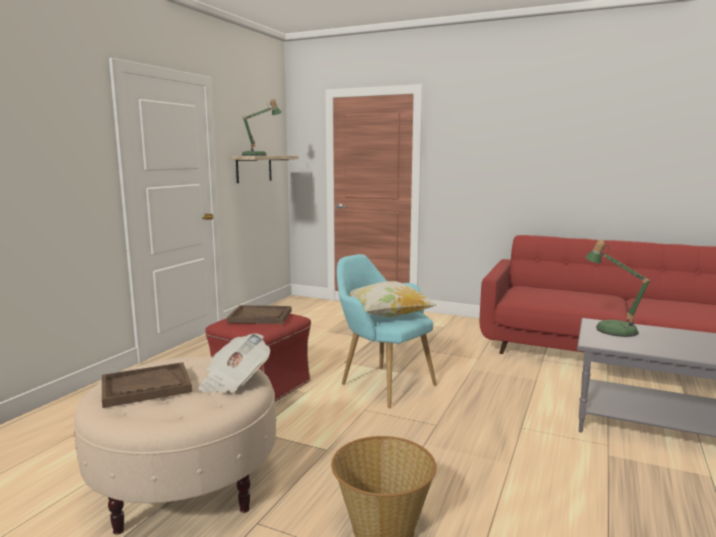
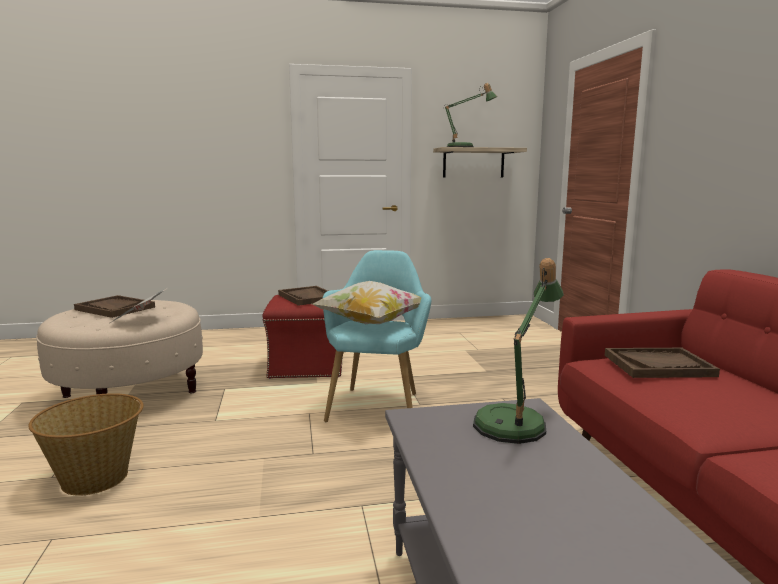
camera: 55 degrees right, 0 degrees up
none -> brown tray [605,348,720,378]

